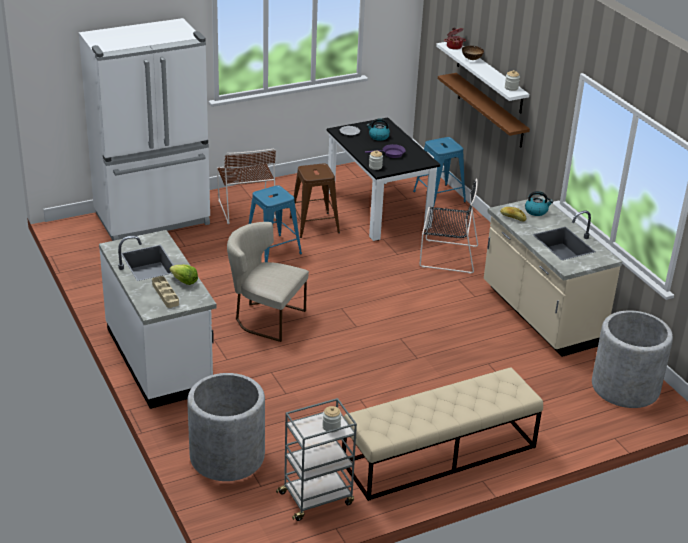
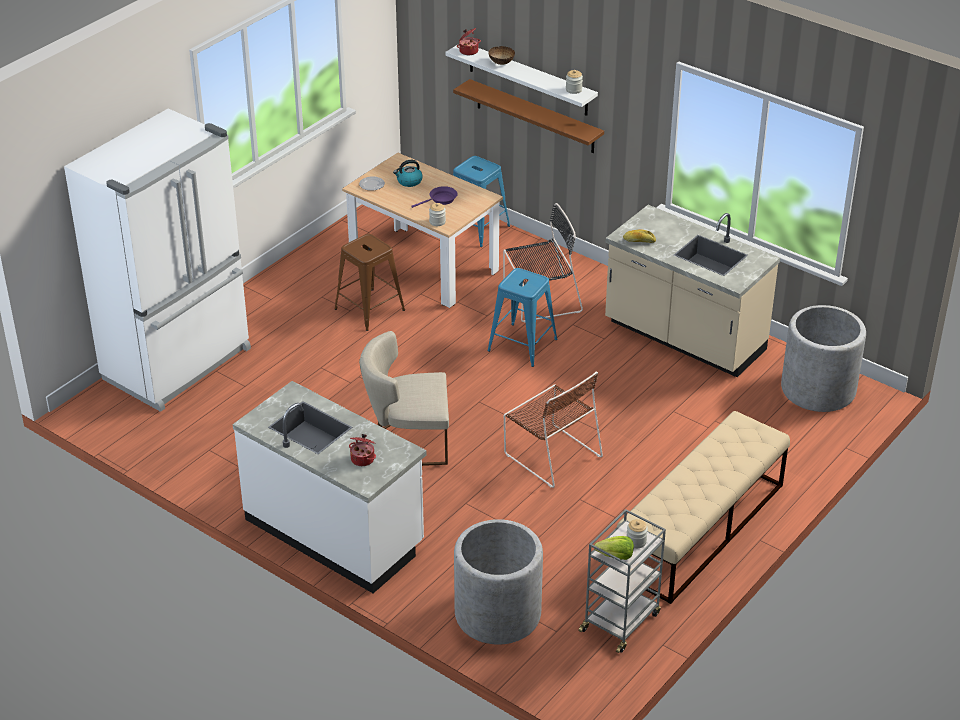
camera: 25 degrees left, 5 degrees up
beige tray [152,276,179,308] -> cooking pot [349,434,376,466]
lettuce [170,265,198,285] -> lettuce moved to [594,536,634,560]
brown chair [217,148,276,224] -> brown chair moved to [504,371,603,488]
blue stool [249,185,302,262] -> blue stool moved to [487,268,557,367]
black dining table [327,117,440,241] -> beige dining table [342,152,503,308]
kettle [525,191,553,216] -> none

